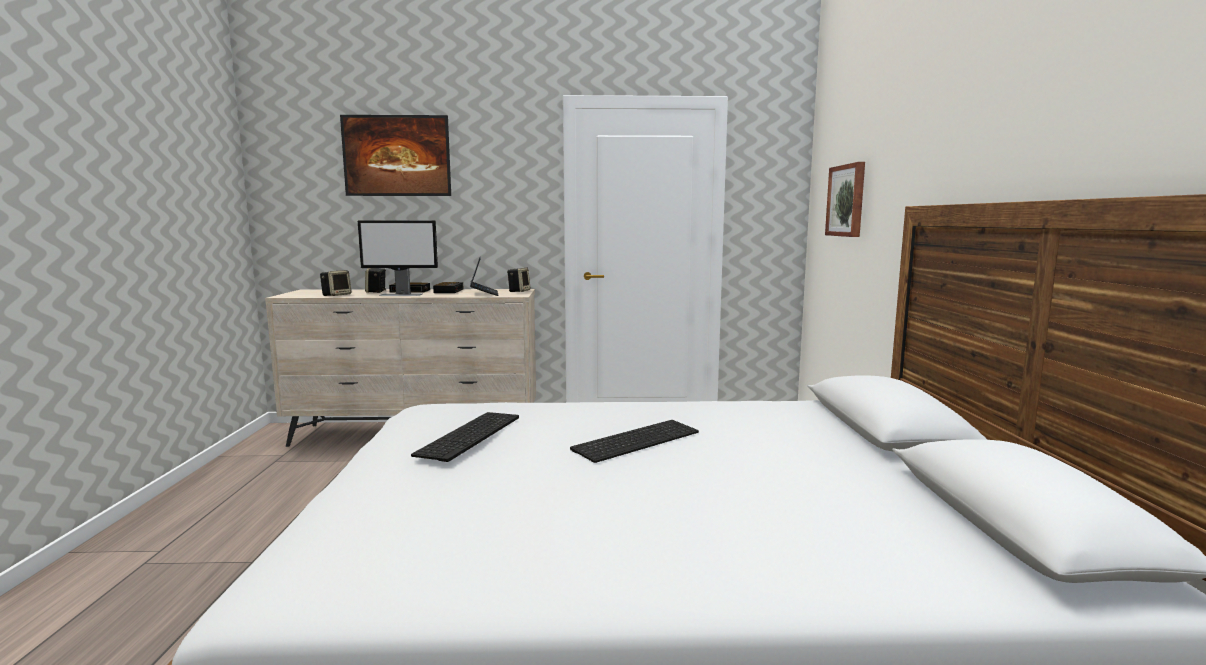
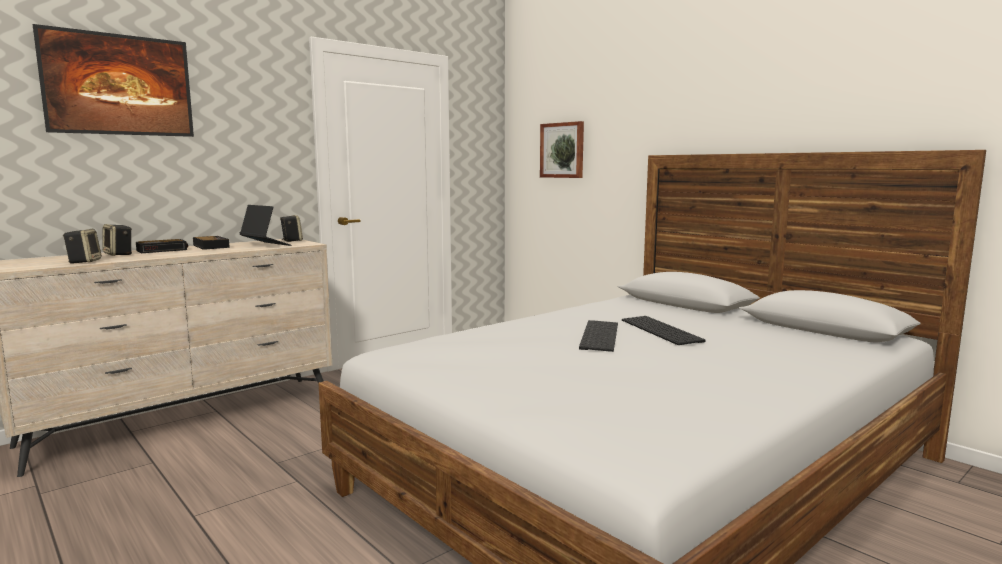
camera: 40 degrees left, 0 degrees up
monitor [358,220,438,296] -> none
keyboard [411,412,519,462] -> keyboard moved to [622,316,705,345]

